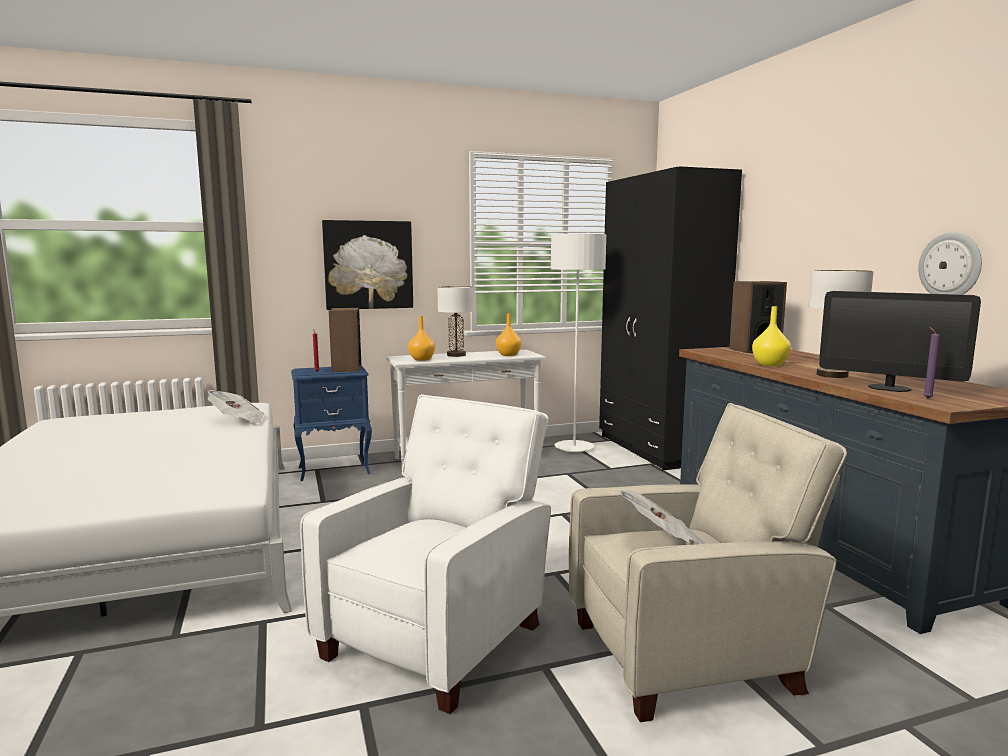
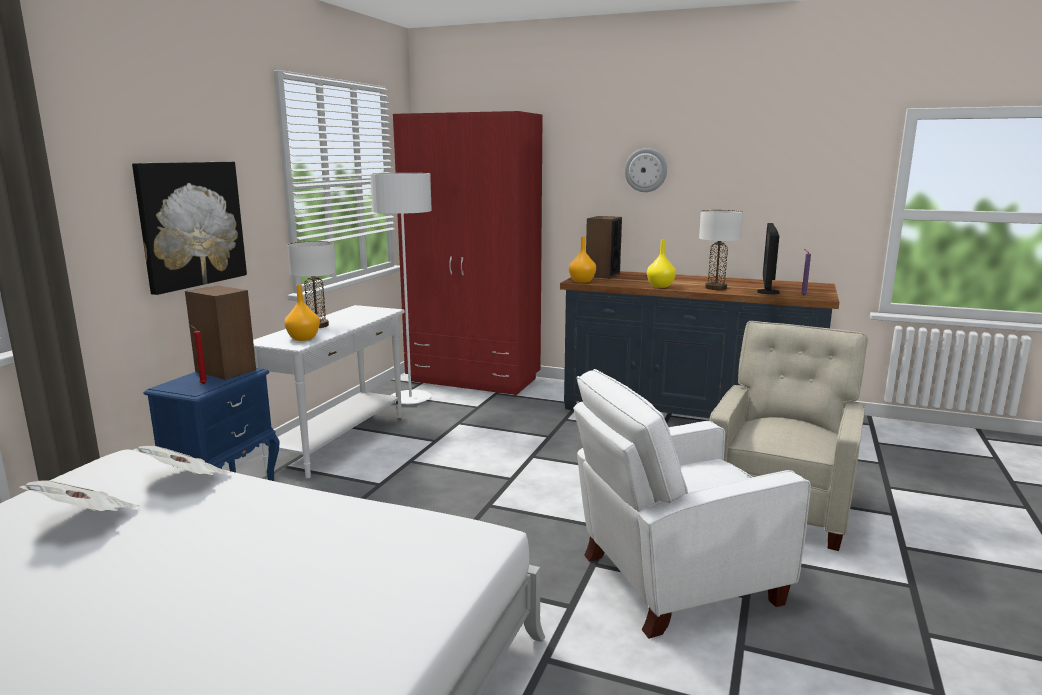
camera: 50 degrees left, 5 degrees up
white armchair [300,394,551,714] -> white armchair turned 90 degrees counterclockwise [573,369,811,639]
orange vase [496,313,522,356] -> orange vase moved to [569,237,596,283]
black wardrobe [599,166,742,470] -> red wardrobe [393,111,543,396]
newspaper [617,490,707,544] -> newspaper moved to [19,480,140,511]
monitor [819,291,981,392] -> monitor turned 120 degrees clockwise [757,223,780,294]
wall clock [918,232,982,295] -> wall clock moved to [625,148,667,192]

